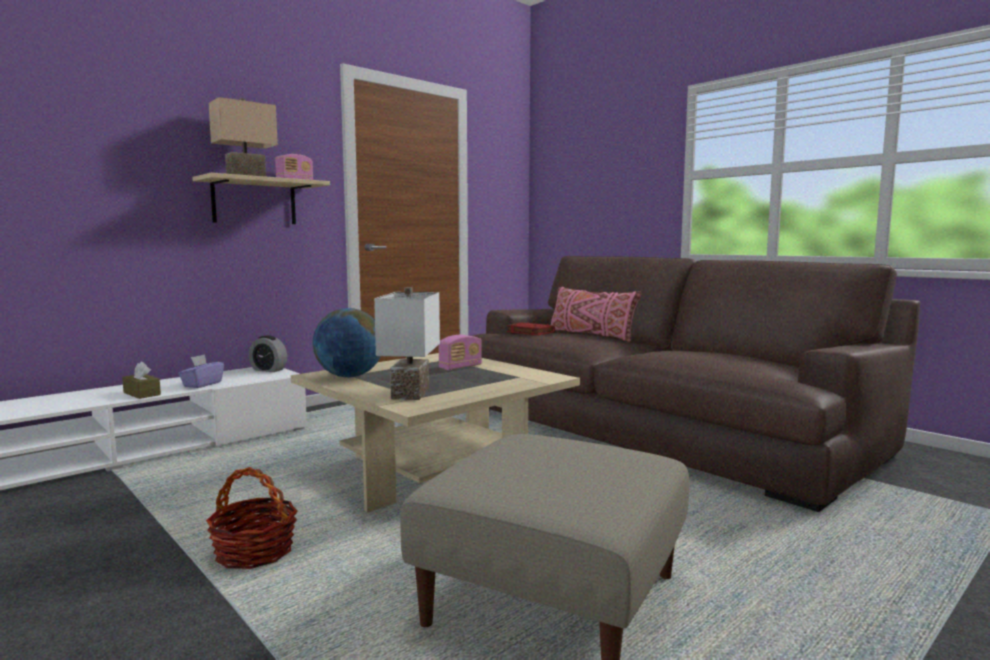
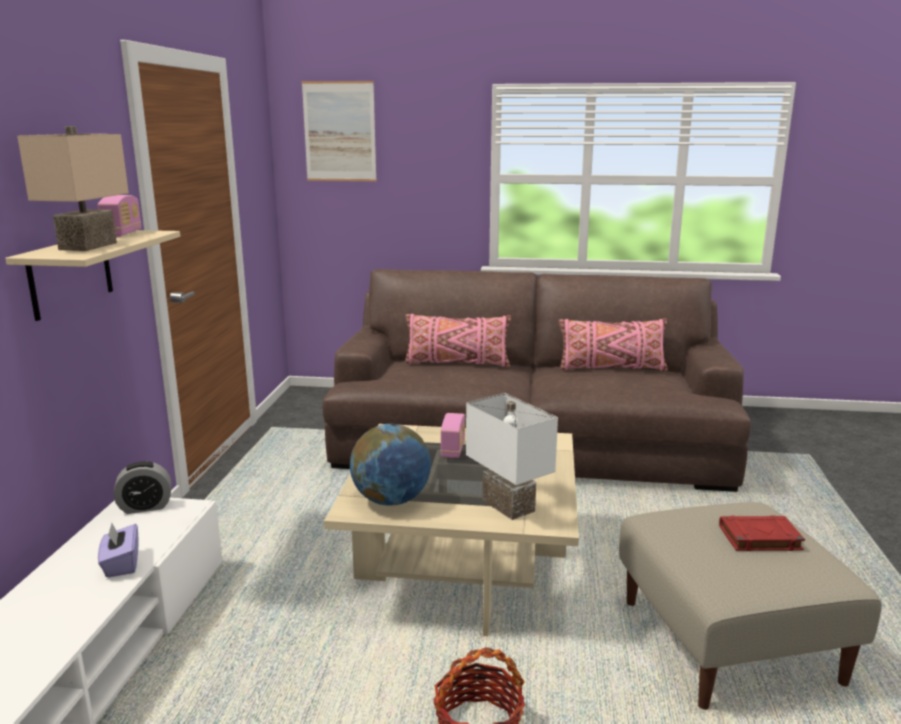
camera: 40 degrees left, 10 degrees up
brown tissue box [122,362,161,399] -> none
red book [507,322,555,336] -> red book moved to [719,515,805,551]
none -> picture [302,81,377,181]
none -> pink pillow [559,318,668,371]

